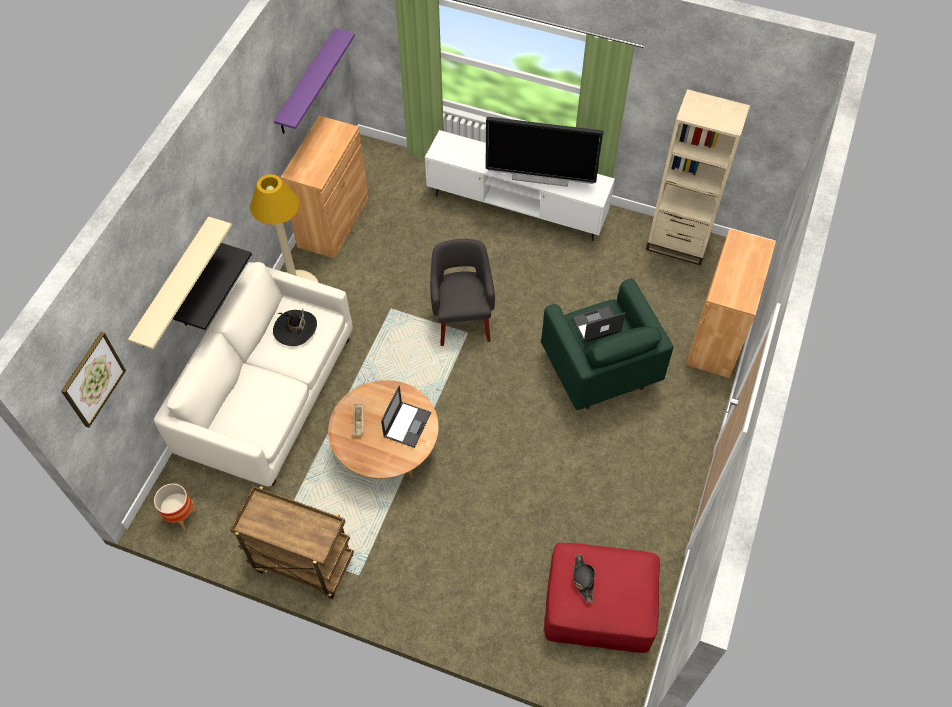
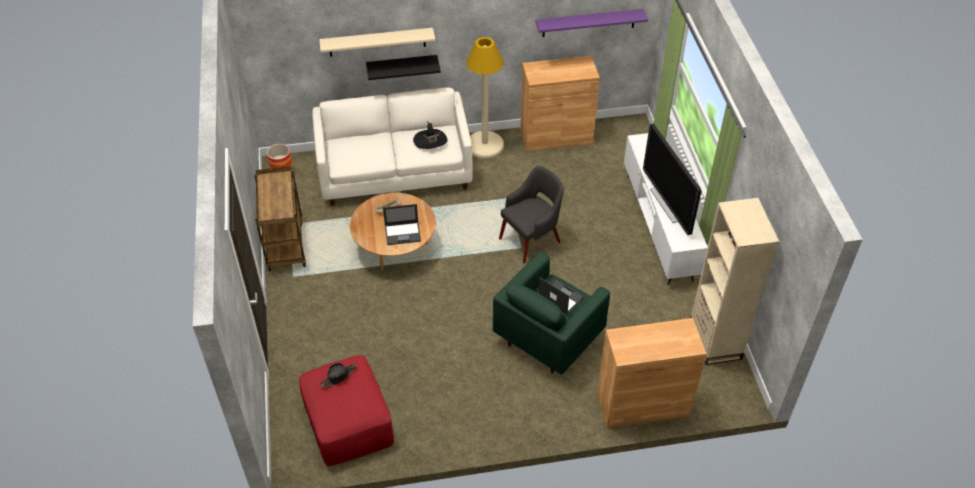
camera: 60 degrees right, 10 degrees down
picture [61,332,126,428] -> none

